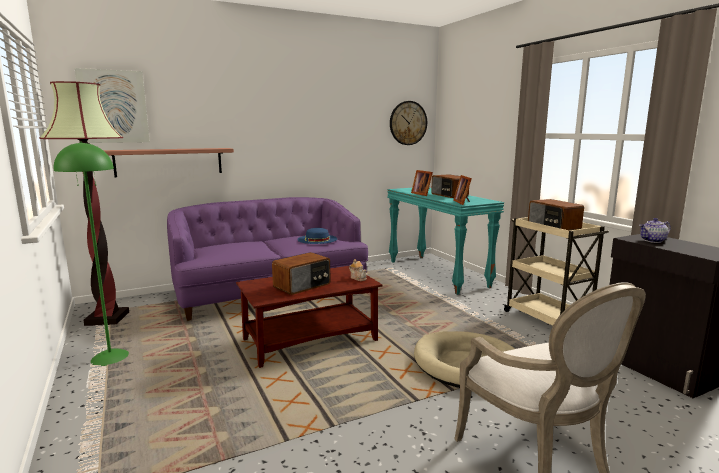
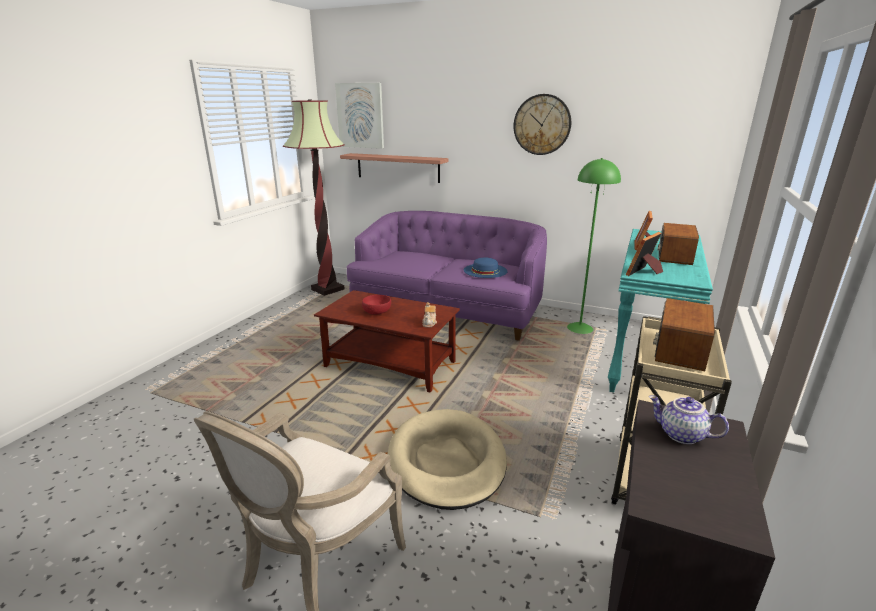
camera: 50 degrees right, 10 degrees up
green floor lamp [54,141,129,366] -> green floor lamp moved to [567,158,621,334]
radio [272,252,331,295] -> red bowl [362,295,391,315]
wall clock [390,101,427,145] -> wall clock moved to [513,94,571,155]

